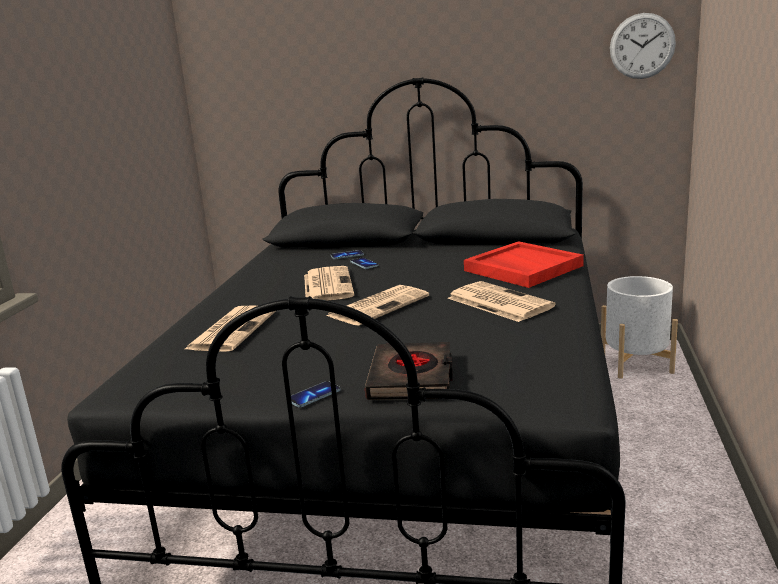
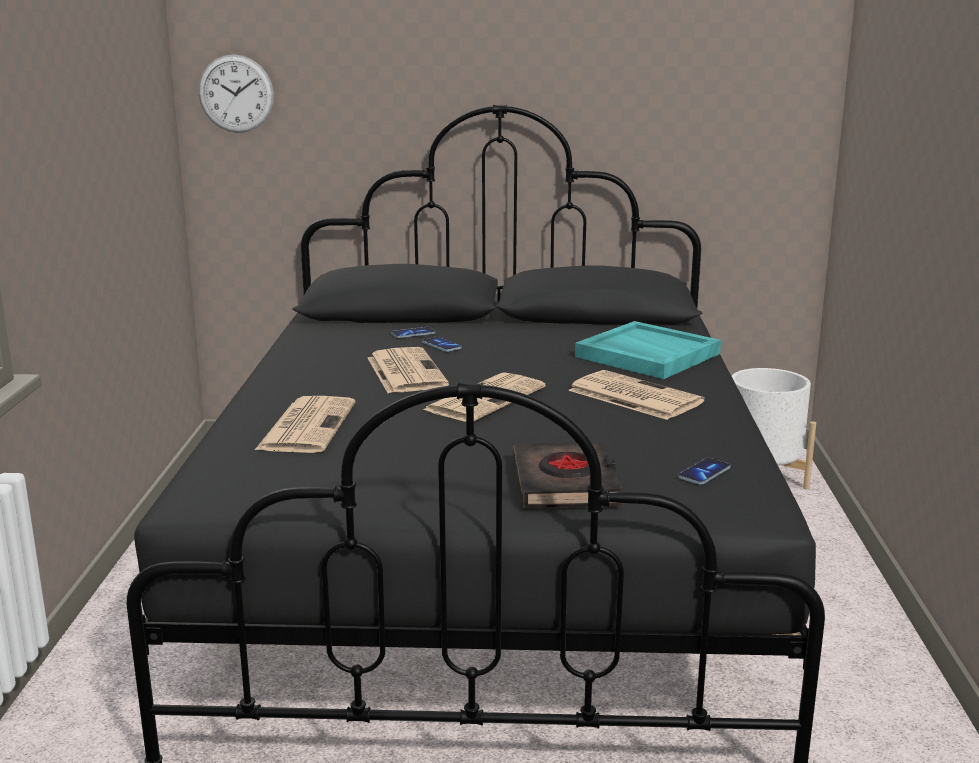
camera: 10 degrees left, 0 degrees up
phone [291,381,340,407] -> phone moved to [678,458,730,485]
red tray [464,241,584,288] -> turquoise tray [575,321,721,379]
wall clock [610,13,676,79] -> wall clock moved to [198,54,274,133]

